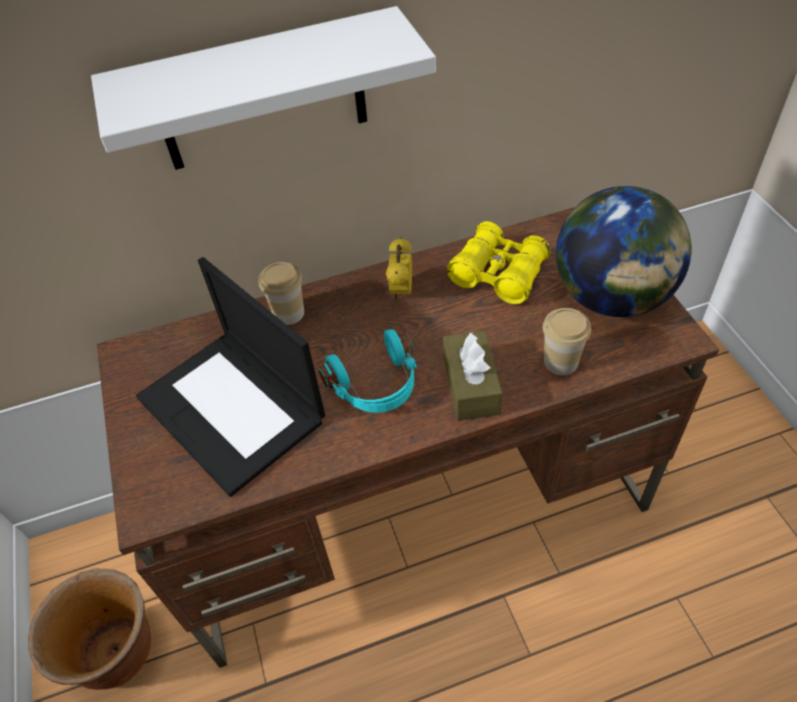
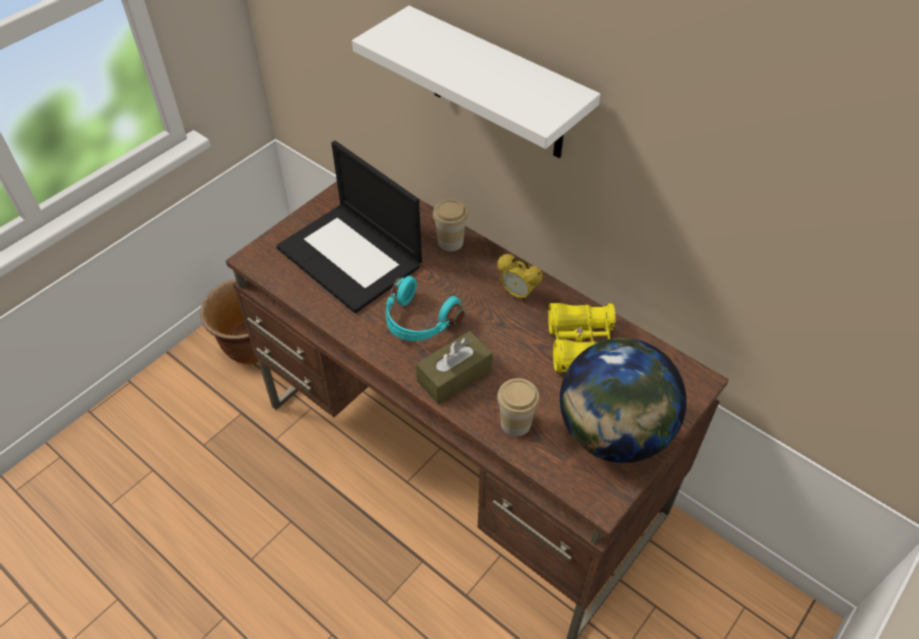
camera: 55 degrees right, 0 degrees up
laptop [136,257,325,497] -> laptop turned 60 degrees counterclockwise [276,141,422,313]
alarm clock [386,237,412,300] -> alarm clock turned 120 degrees counterclockwise [497,254,543,301]

